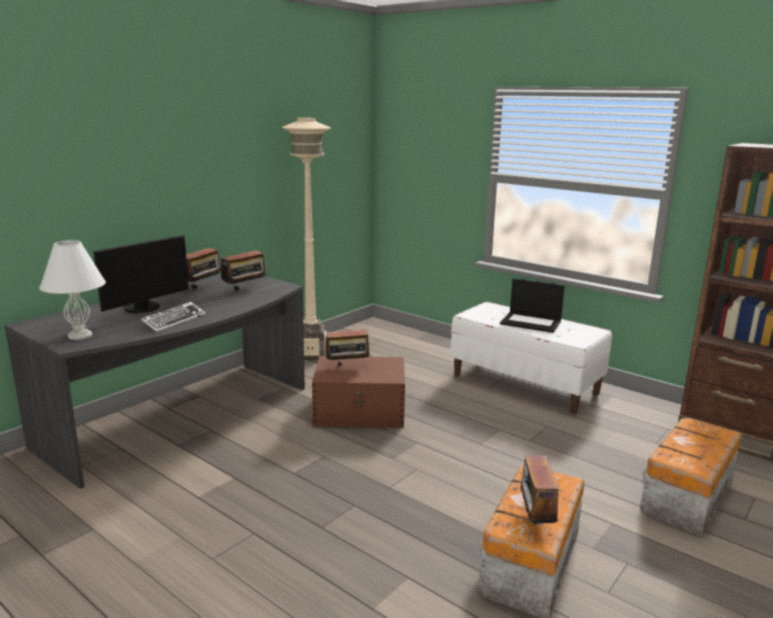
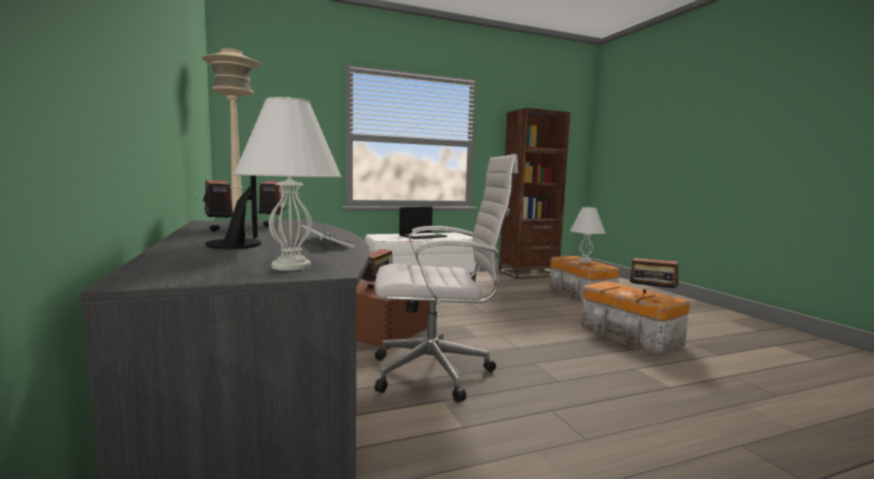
camera: 60 degrees left, 10 degrees down
none -> white office chair [375,154,518,403]
none -> white table lamp [570,207,605,263]

